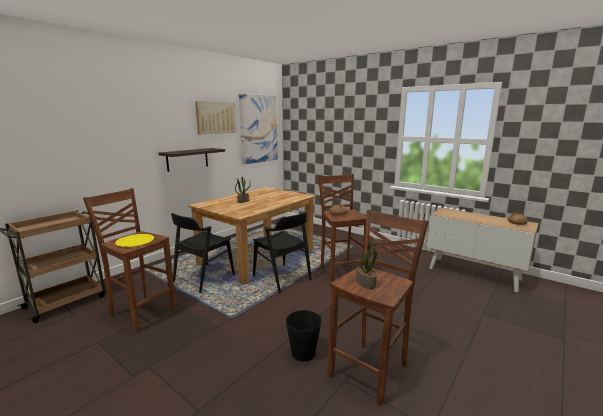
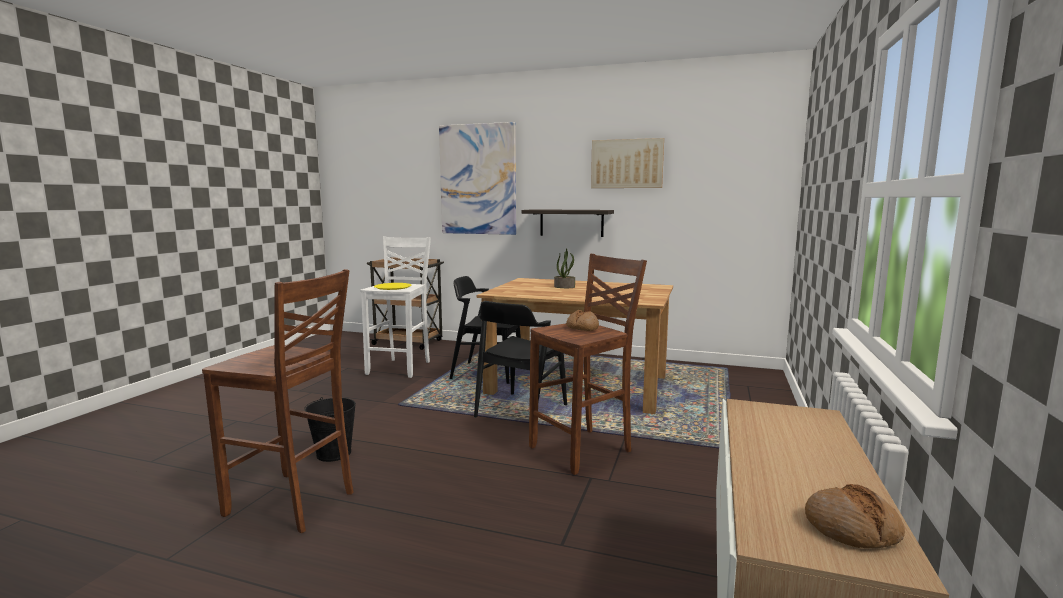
camera: 70 degrees right, 5 degrees down
brown stool [83,188,176,332] -> white stool [360,236,431,378]
picture [239,93,278,165] -> picture moved to [439,122,516,235]
potted plant [356,240,378,289] -> none

